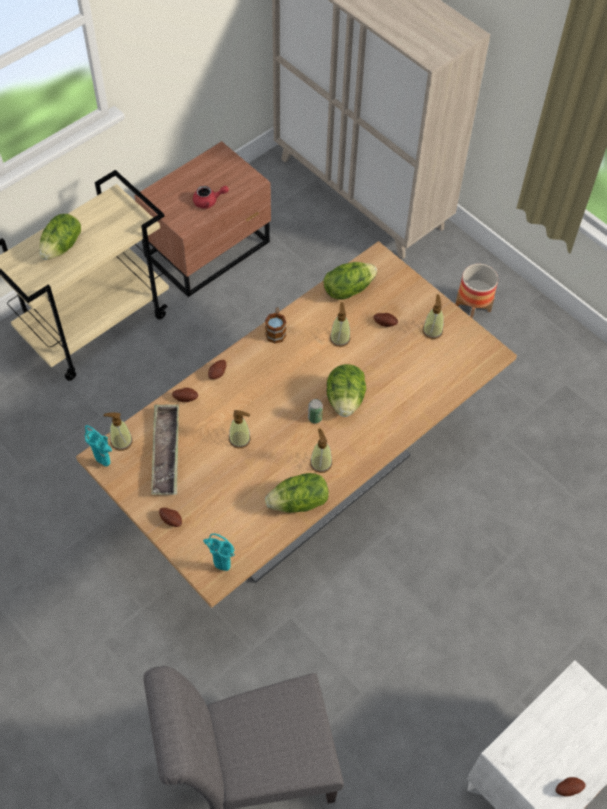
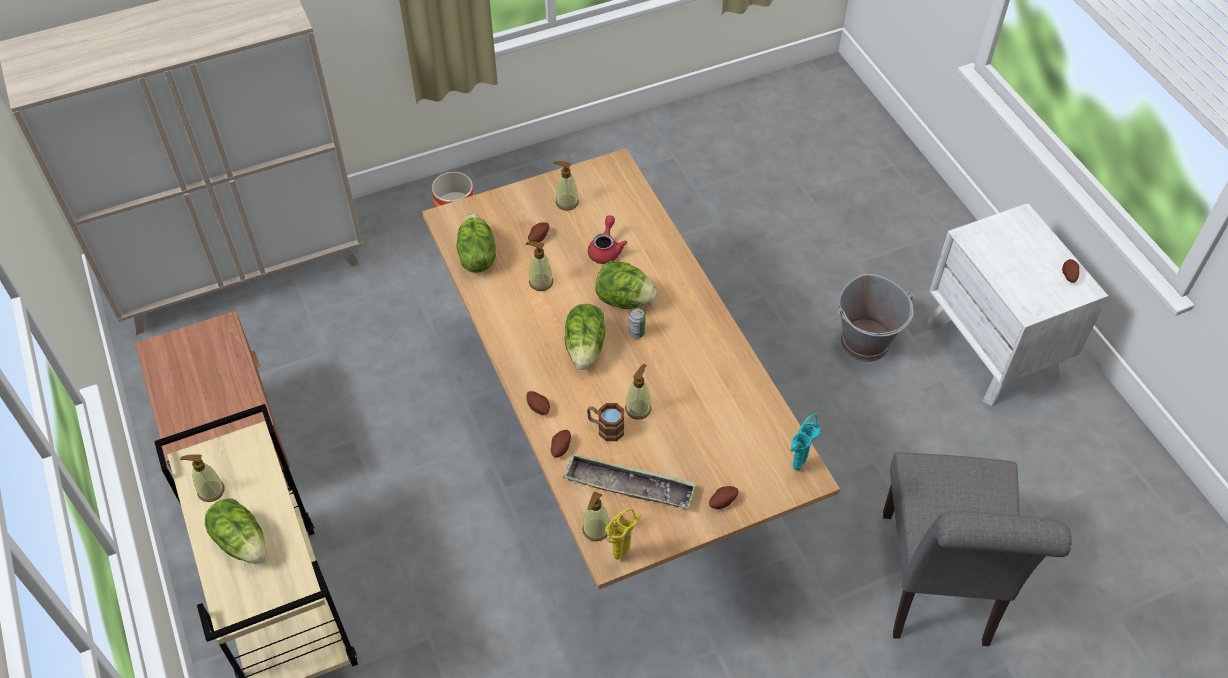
camera: 70 degrees left, 5 degrees down
turquoise vase [84,425,112,466] -> yellow vase [605,508,641,560]
red teapot [193,186,229,209] -> red teapot moved to [588,215,627,264]
mug [265,307,286,344] -> mug moved to [587,403,624,441]
lettuce [265,473,329,513] -> lettuce moved to [565,304,605,370]
soap dispenser [310,428,332,473] -> soap dispenser moved to [180,454,225,502]
none -> grey bucket [837,274,915,362]

